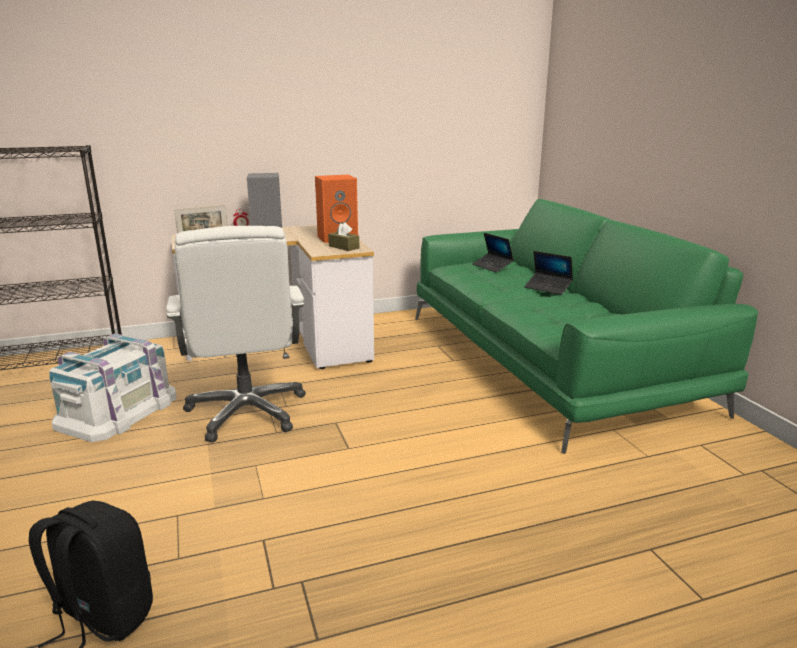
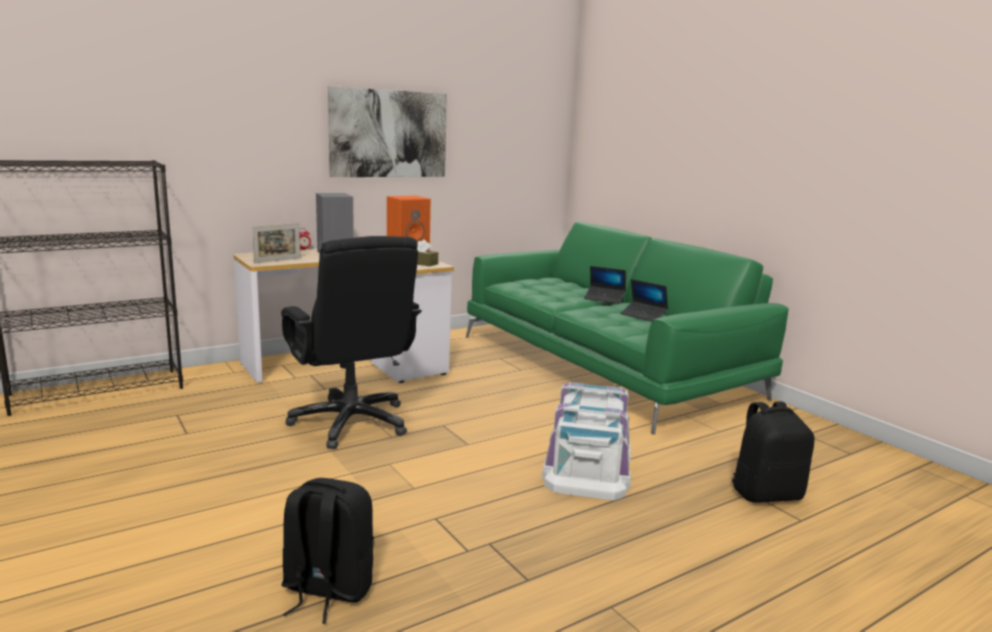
camera: 15 degrees left, 5 degrees down
white storage box [49,333,176,442] -> white storage box moved to [542,382,631,501]
white office chair [166,226,306,442] -> black office chair [281,236,422,449]
laptop [472,233,514,272] -> laptop moved to [620,279,668,322]
none -> picture [328,86,447,177]
none -> black backpack [732,401,815,503]

